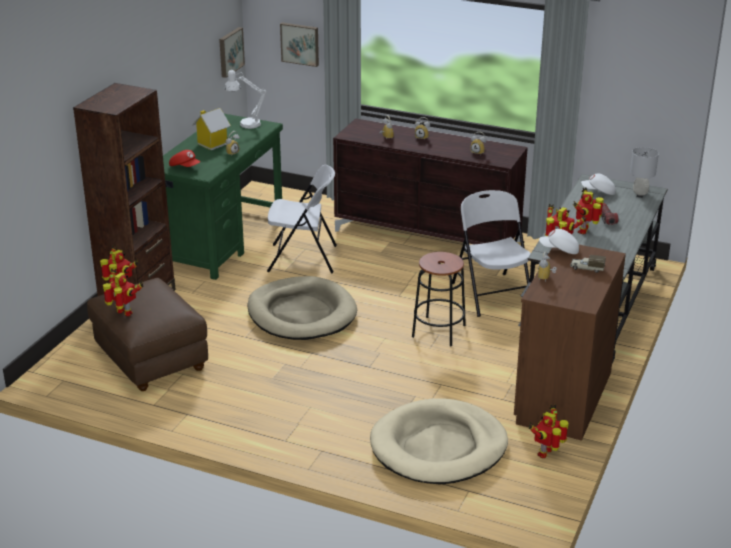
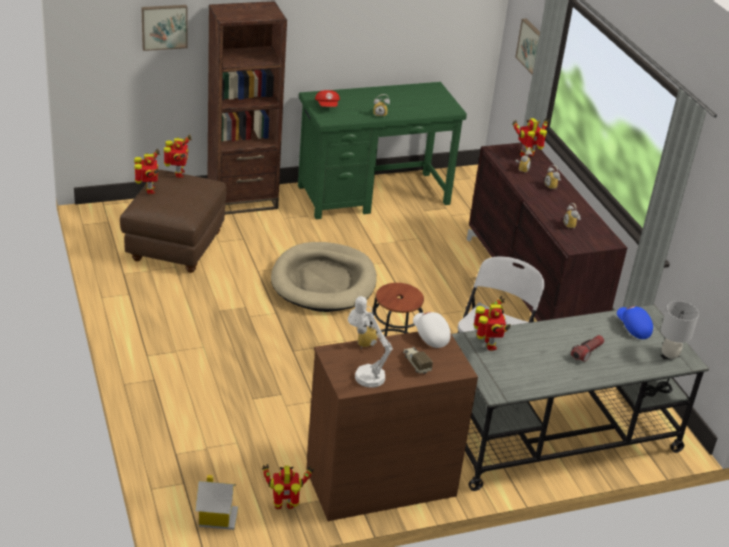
camera: 45 degrees right, 5 degrees up
toy house [192,108,231,150] -> toy house moved to [195,475,238,530]
picture [219,27,245,78] -> picture moved to [141,5,188,51]
white table lamp [225,70,266,129] -> white table lamp moved to [348,296,393,388]
white chair [267,165,337,273] -> none
beige dog bed [370,398,508,484] -> none
toy robot [573,187,604,234] -> toy robot moved to [512,118,549,157]
white cap [581,173,616,195] -> blue cap [617,306,653,339]

